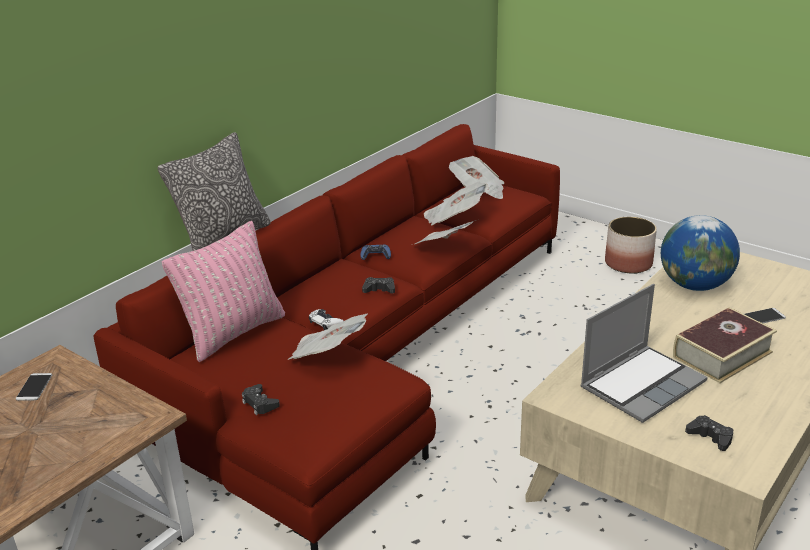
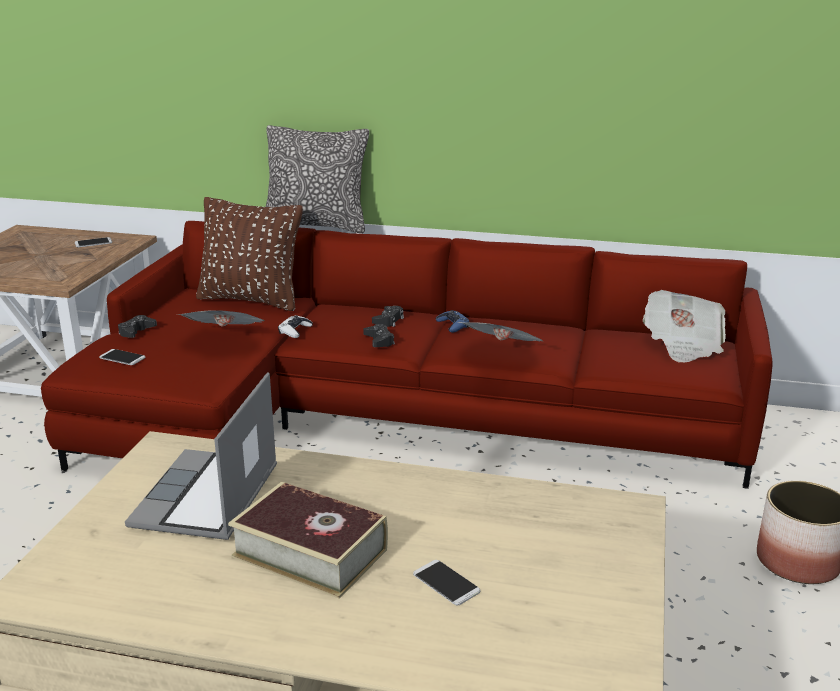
camera: 65 degrees right, 5 degrees down
pink pillow [162,221,285,362] -> brown pillow [196,197,303,311]
newspaper [423,182,489,226] -> none
laptop [580,284,708,423] -> laptop turned 75 degrees clockwise [125,372,277,540]
globe [661,215,740,291] -> none
black game controller [685,415,733,451] -> black game controller moved to [372,306,404,327]
none -> phone [99,349,145,365]

